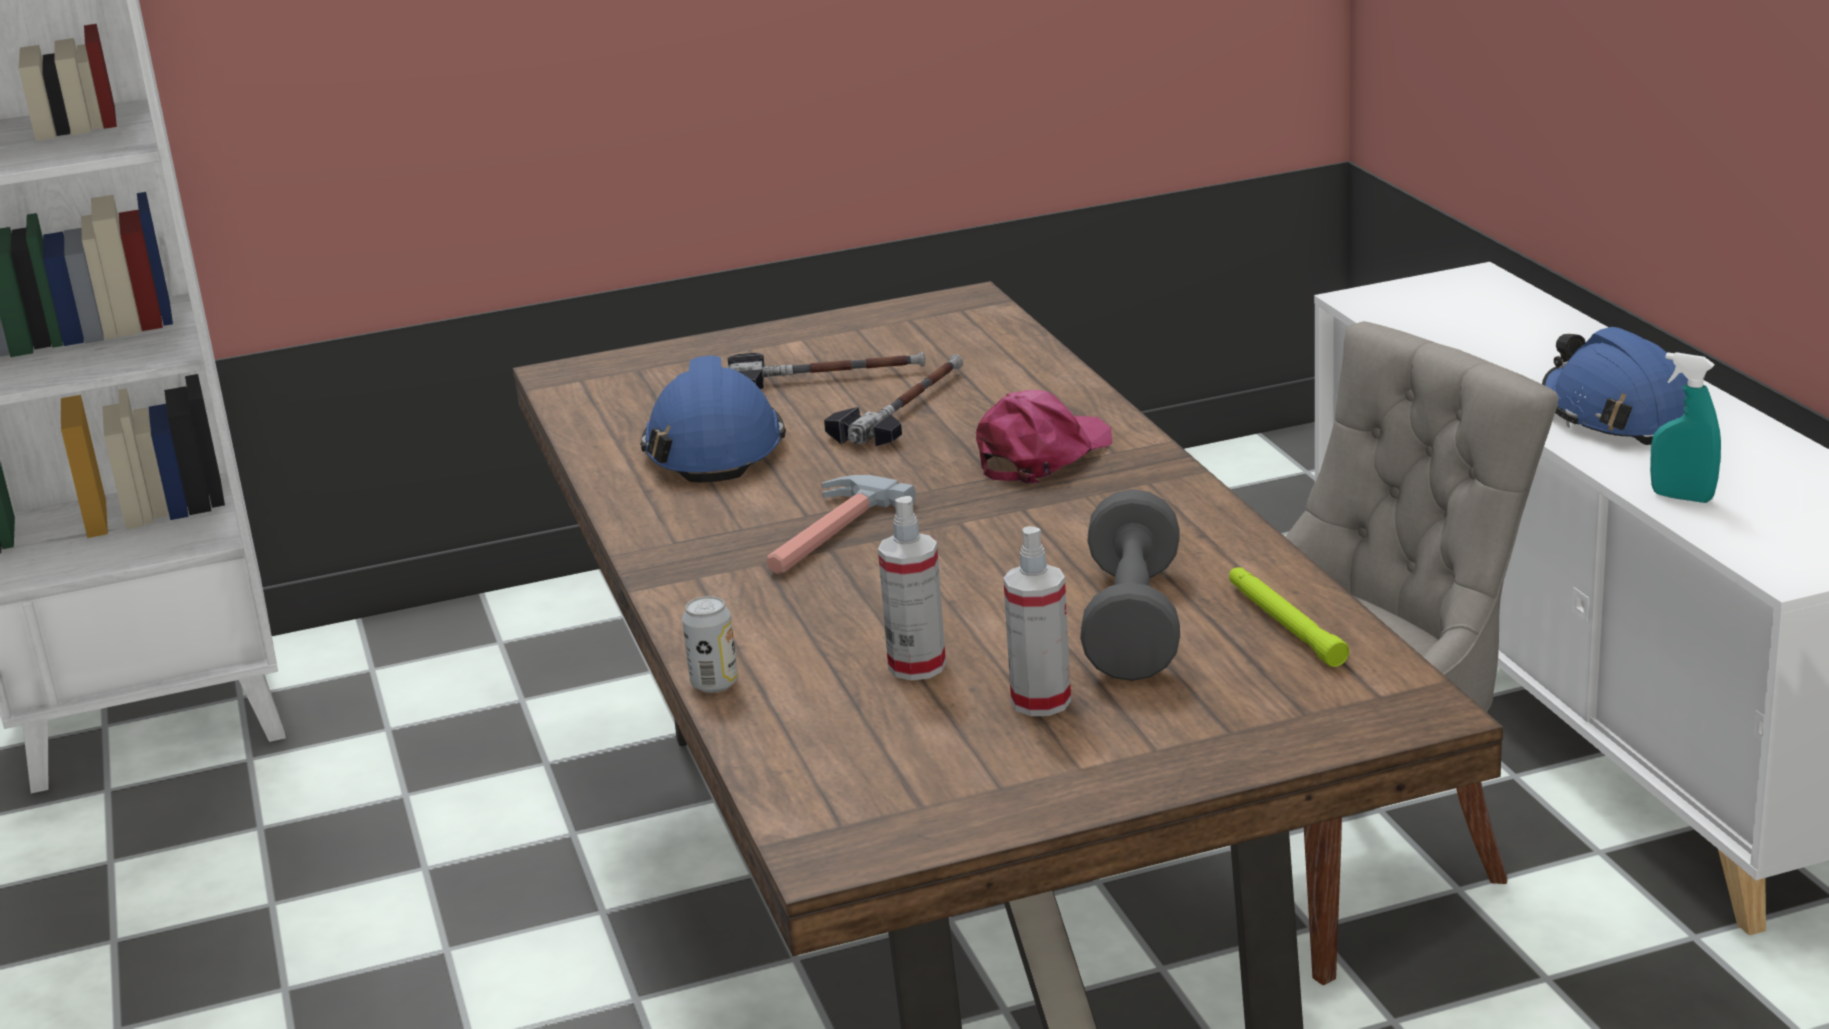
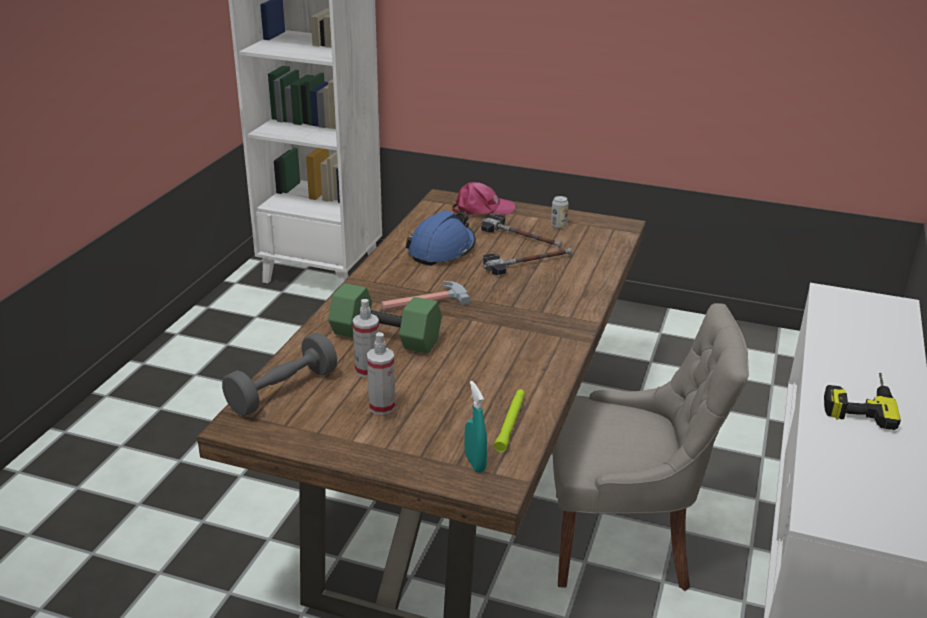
camera: 35 degrees right, 5 degrees up
can [682,596,738,693] -> can moved to [551,196,568,229]
pink cap [976,390,1112,483] -> pink cap moved to [452,182,515,216]
grey dumbbell [1080,489,1180,681] -> grey dumbbell moved to [222,332,337,416]
blue hard hat [1542,327,1688,445] -> power drill [824,372,901,430]
turquoise spray bottle [1650,352,1721,503] -> turquoise spray bottle moved to [465,381,487,473]
none -> green dumbbell [328,283,442,354]

